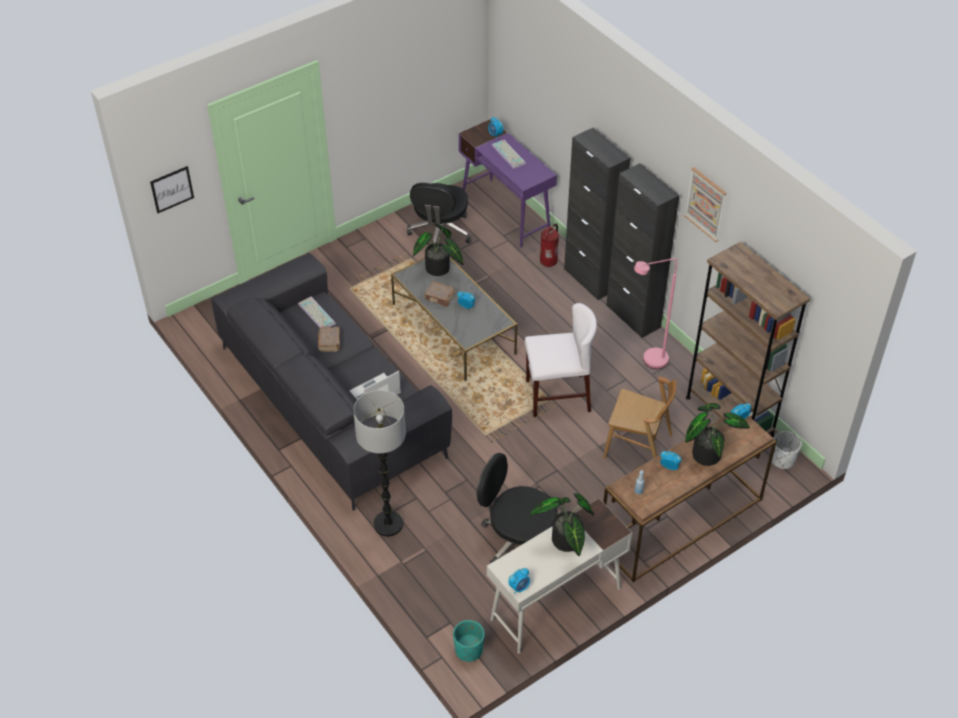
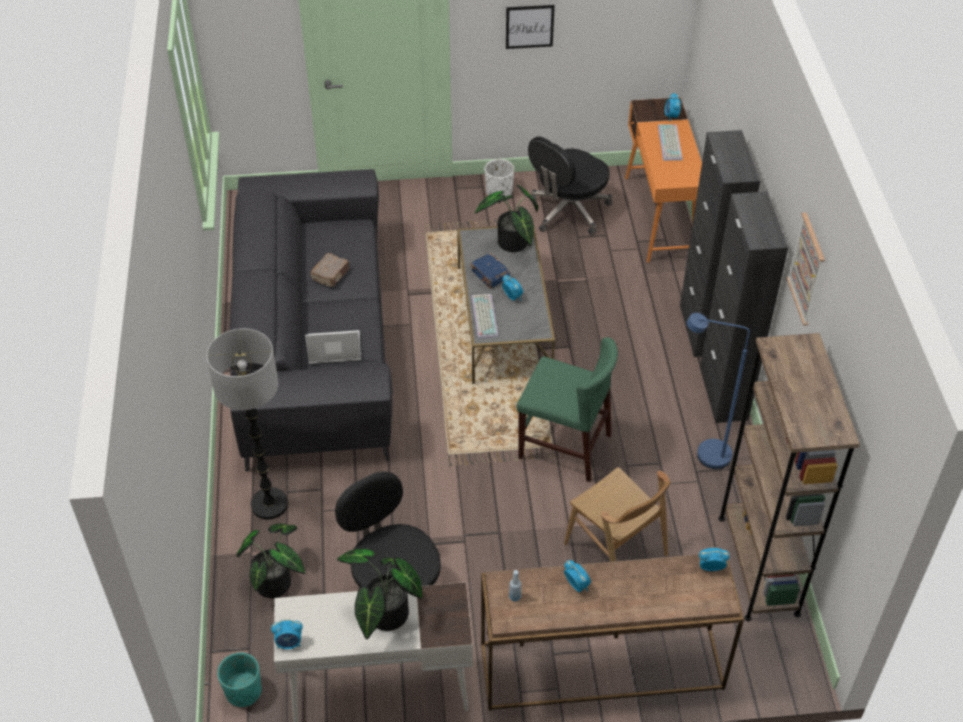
camera: 30 degrees right, 0 degrees up
picture [150,166,194,213] -> picture moved to [506,5,555,49]
keyboard [298,297,336,328] -> keyboard moved to [471,294,498,339]
brown book [424,282,455,307] -> blue book [470,253,510,289]
purple desk [459,119,557,248] -> orange desk [625,97,702,263]
white chair [525,303,597,417] -> green chair [517,337,618,482]
fire extinguisher [540,224,559,267] -> none
pink floor lamp [634,258,677,369] -> blue floor lamp [687,313,750,469]
potted plant [685,403,750,466] -> potted plant moved to [236,523,305,598]
white planter [772,431,802,469] -> white planter moved to [485,159,514,197]

